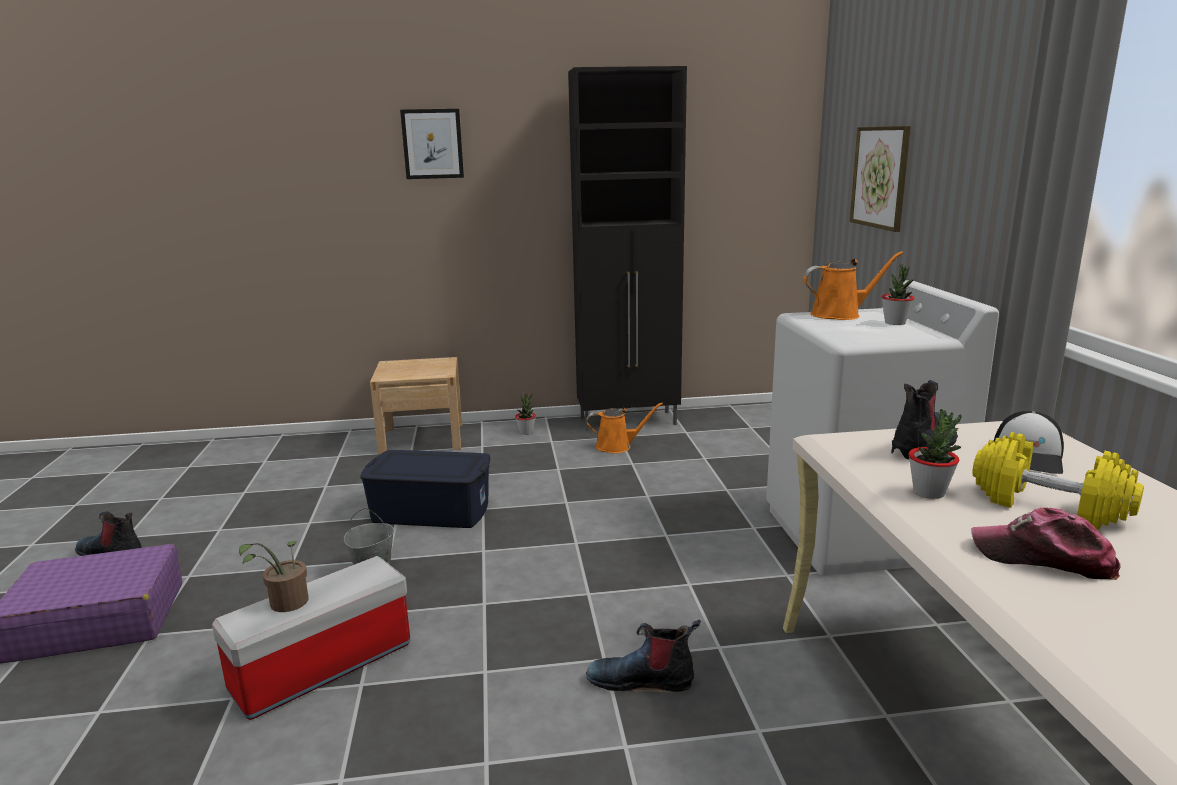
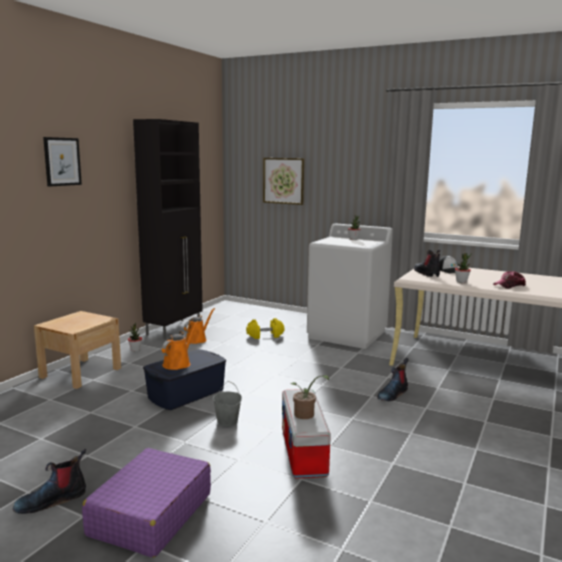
camera: 55 degrees left, 5 degrees down
orange watering can [803,251,903,320] -> orange watering can moved to [162,321,199,370]
yellow dumbbell [972,432,1144,530] -> yellow dumbbell moved to [246,318,284,339]

